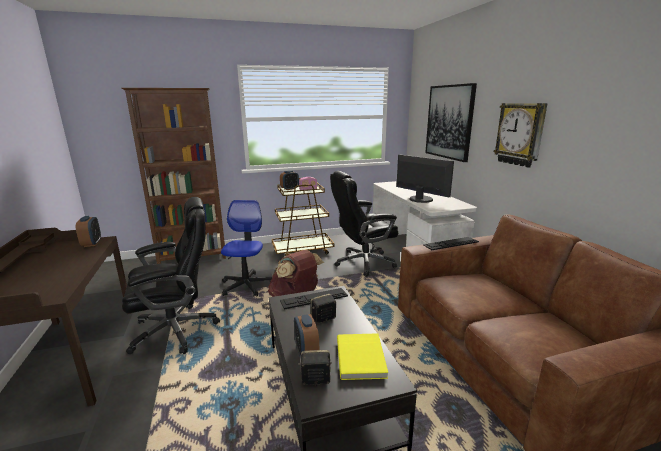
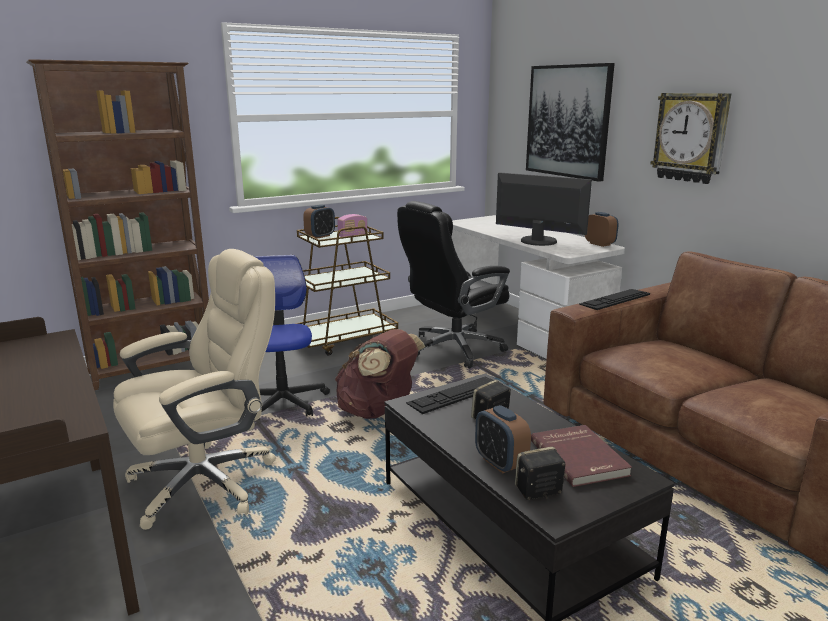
camera: 15 degrees left, 0 degrees up
alarm clock [76,216,101,247] -> alarm clock moved to [585,212,619,247]
black office chair [122,197,220,354] -> beige office chair [113,249,276,530]
yellow book [337,333,388,380] -> red book [531,425,632,487]

